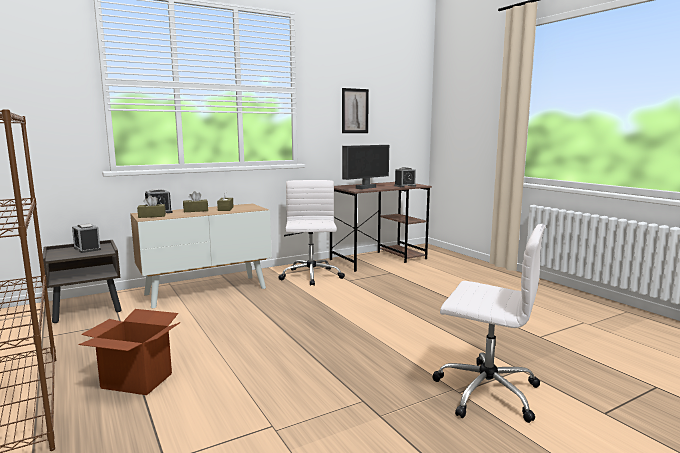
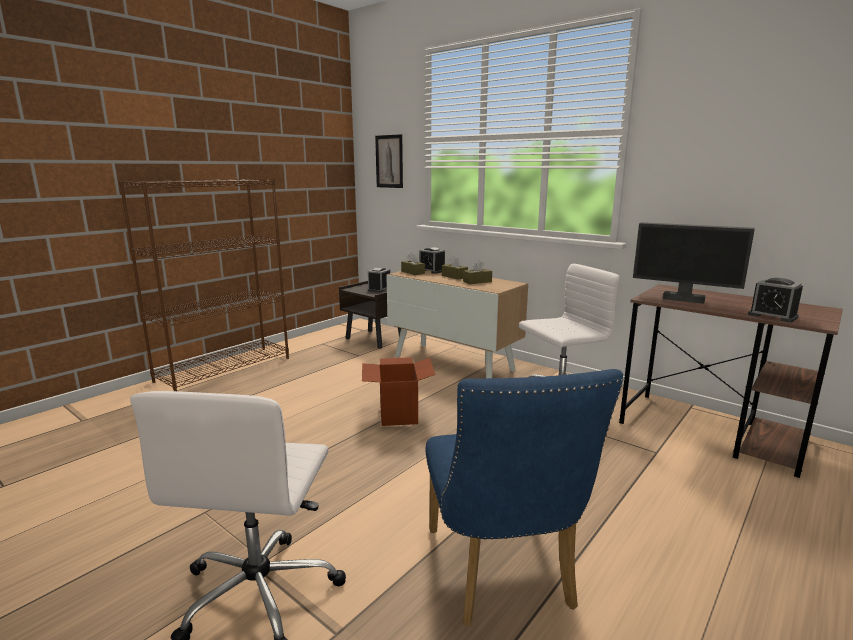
camera: 70 degrees right, 5 degrees up
cardboard box [78,309,180,395] -> cardboard box moved to [362,357,435,426]
picture [342,88,369,133] -> picture moved to [375,134,403,188]
none -> blue chair [426,369,623,626]

